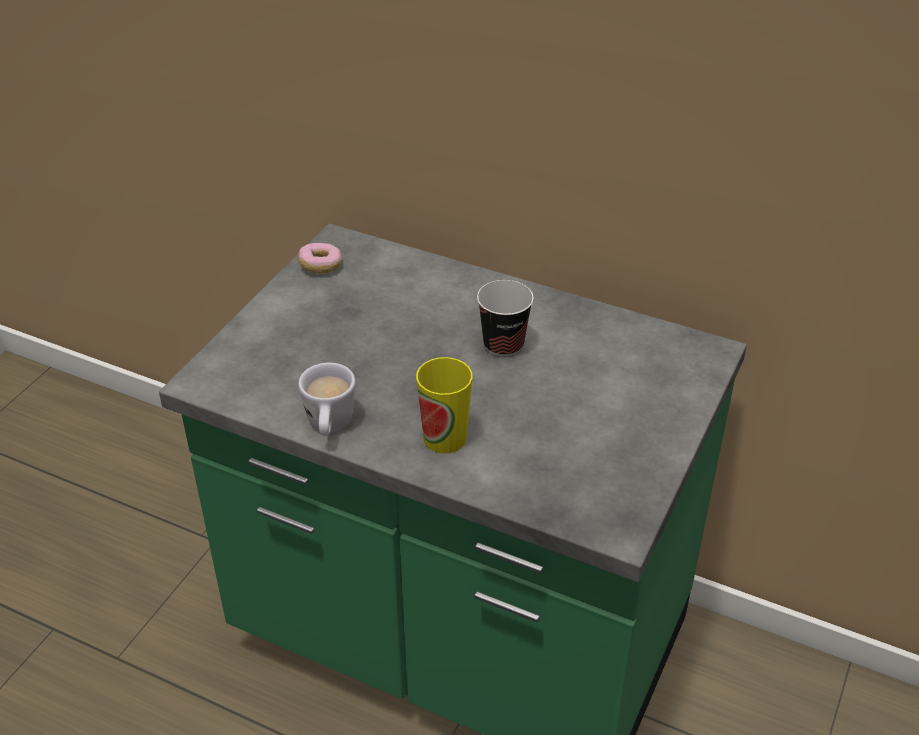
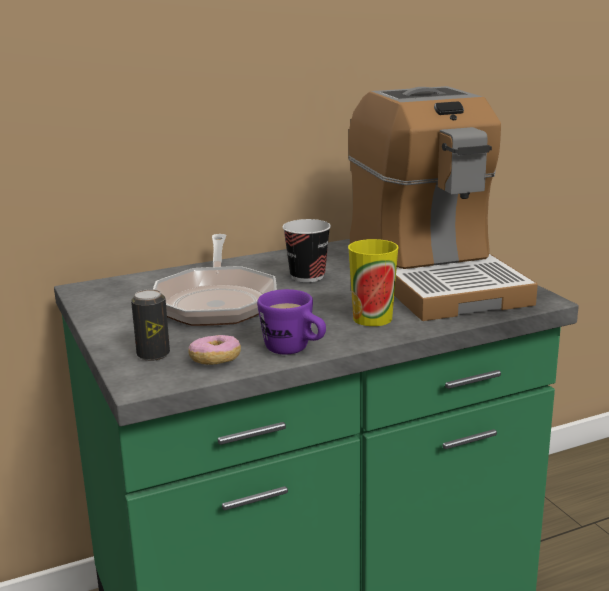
camera: 50 degrees left, 20 degrees down
donut [298,243,342,273] -> donut moved to [189,335,241,365]
white mug [298,363,355,436] -> purple mug [257,289,326,354]
none -> can [131,289,170,361]
none -> frying pan [153,234,277,326]
none -> coffee machine [348,86,538,321]

